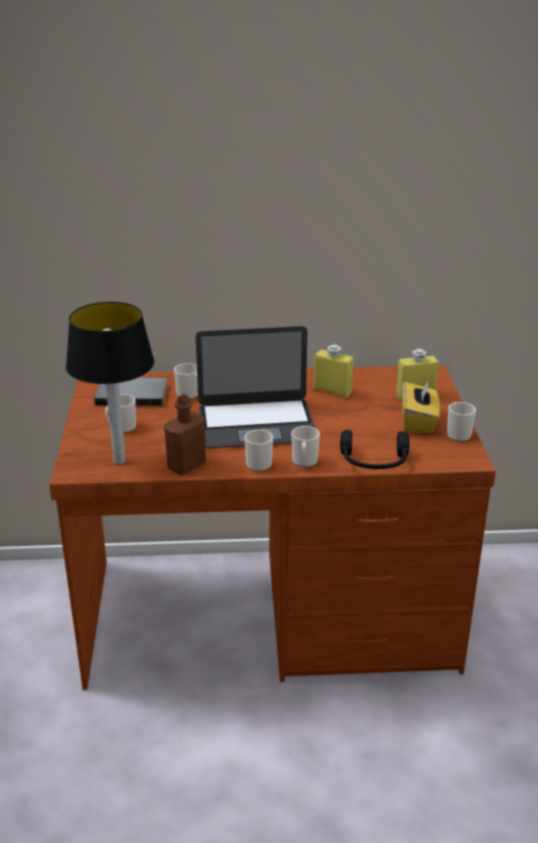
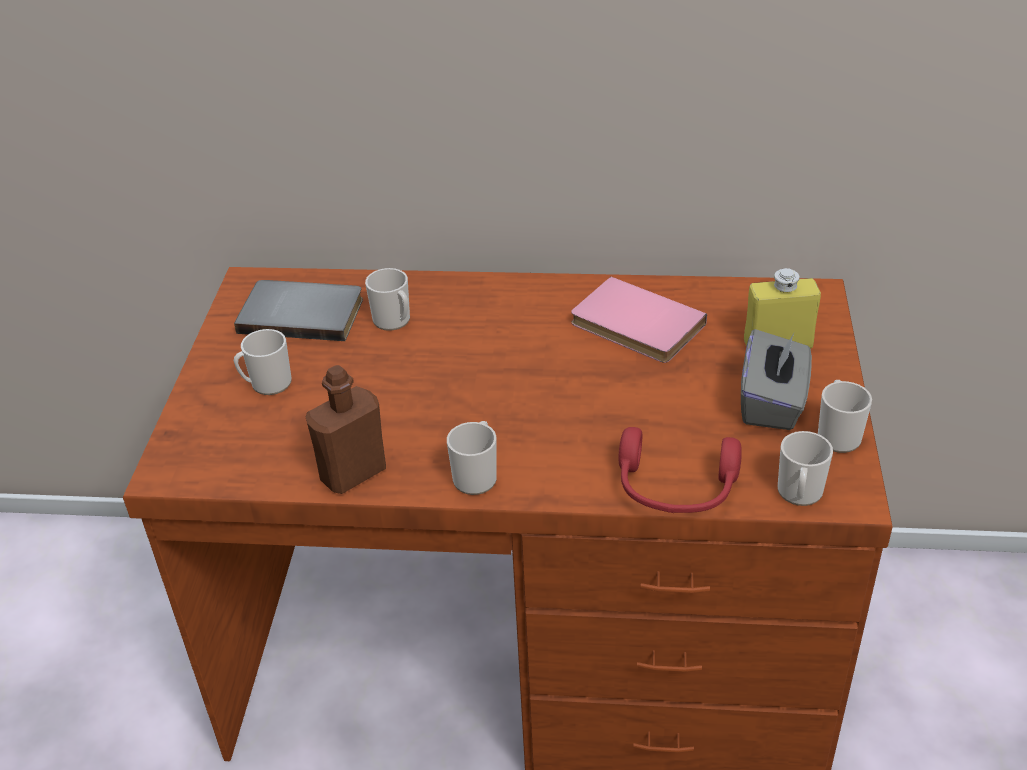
camera: 10 degrees right, 10 degrees up
table lamp [66,302,154,464] -> none
laptop [196,326,315,448] -> none
mug [291,426,320,468] -> mug moved to [778,431,833,506]
yellow bottle [313,344,354,398] -> pink book [571,277,707,363]
black headphones [340,430,409,469] -> red headphones [619,427,742,513]
yellow tissue box [402,379,440,433] -> grey tissue box [741,329,812,430]

